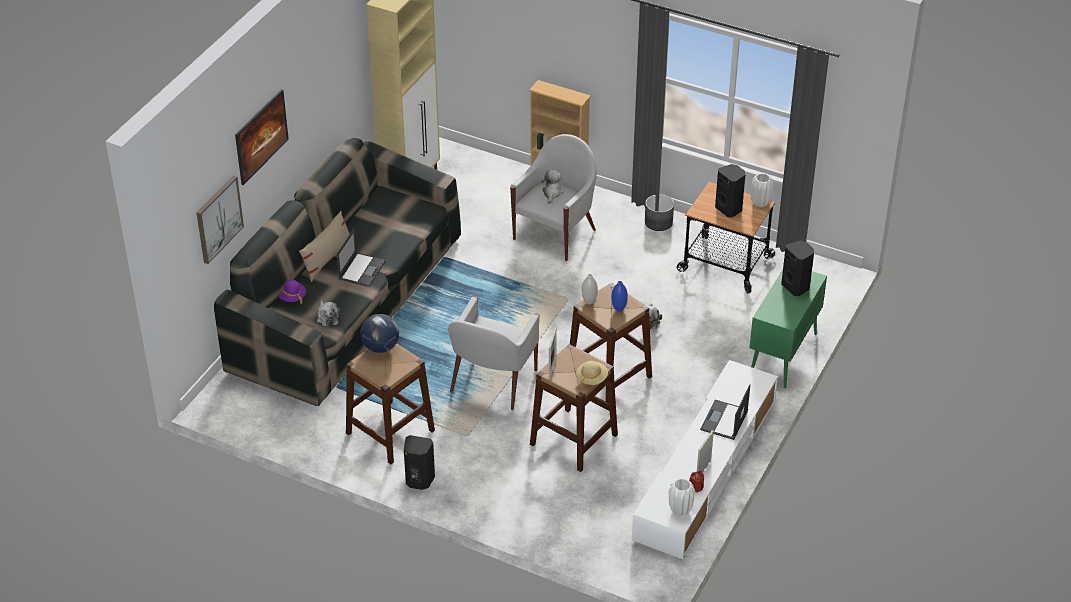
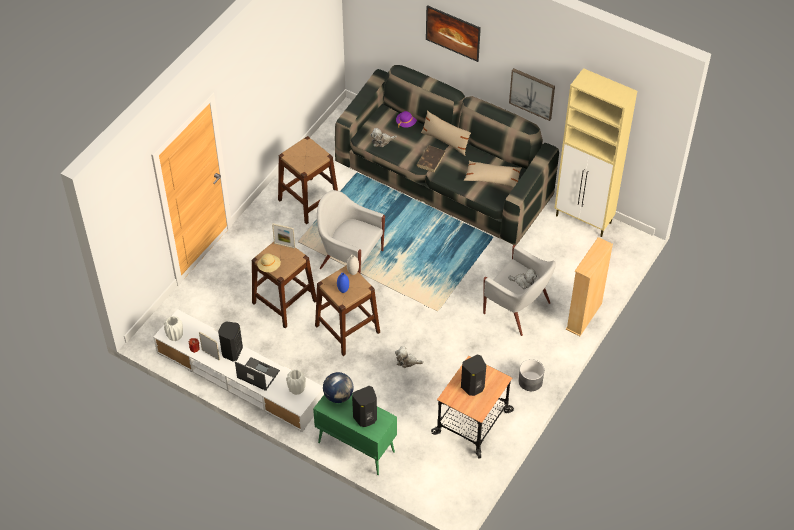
camera: 95 degrees right, 10 degrees up
picture [196,176,244,264] -> picture moved to [509,68,555,121]
laptop [337,228,386,287] -> brown book [416,145,445,172]
globe [360,314,399,353] -> globe moved to [323,372,354,403]
black speaker [404,435,435,490] -> black speaker moved to [218,321,243,362]
white vase [751,173,774,207] -> white vase moved to [286,369,306,395]
none -> beige pillow [464,161,522,187]

